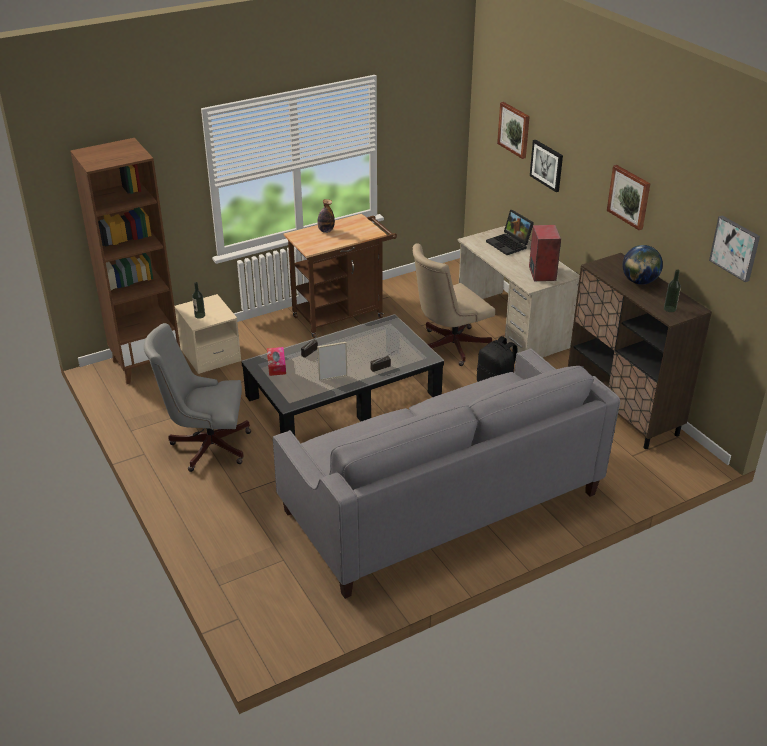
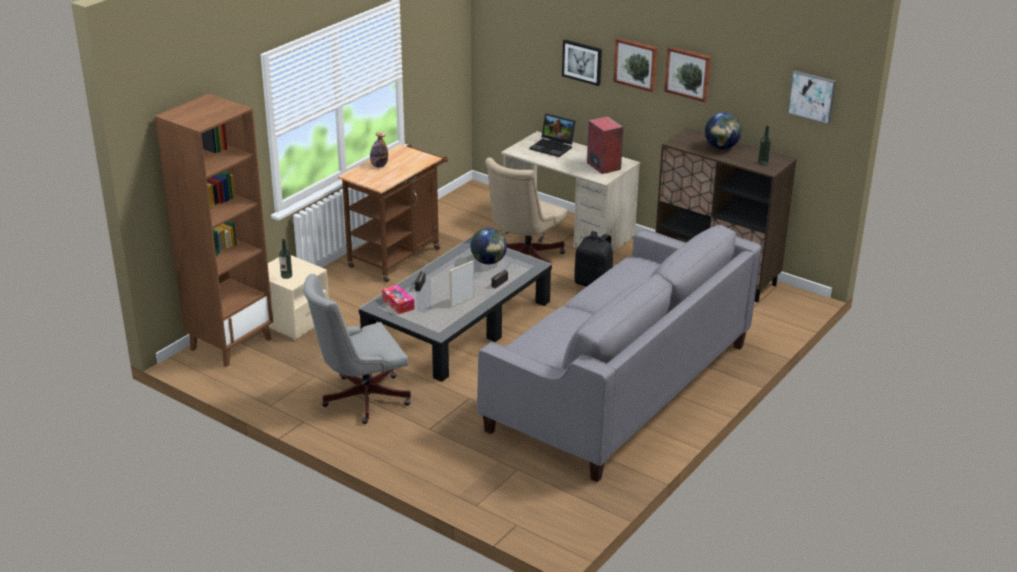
camera: 25 degrees left, 5 degrees down
picture [497,102,530,159] -> picture moved to [613,38,658,92]
none -> globe [470,228,507,264]

